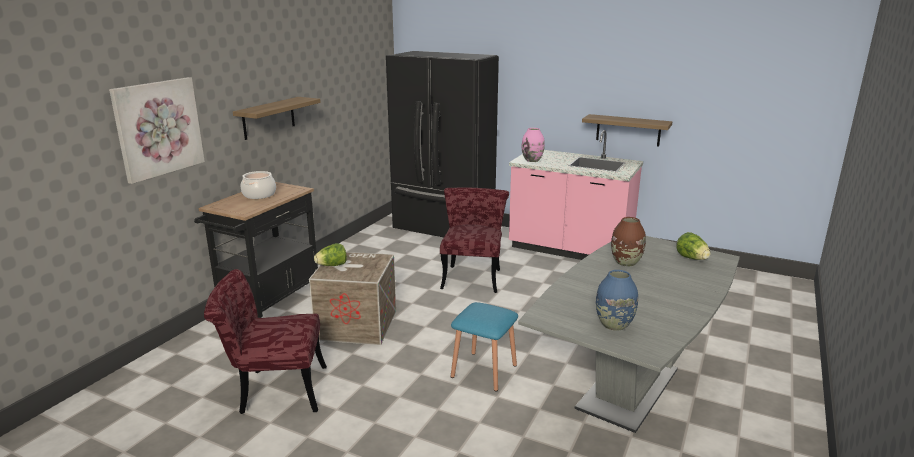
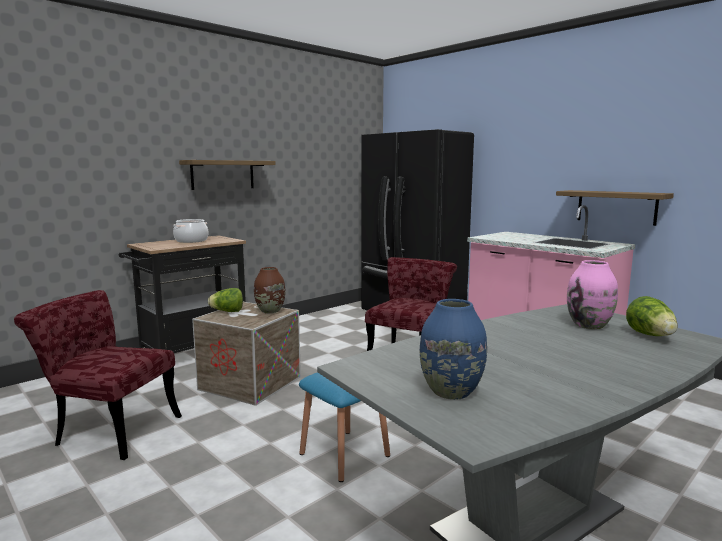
camera: 20 degrees right, 10 degrees down
picture [109,77,205,184] -> none
pink vase [522,128,545,162] -> pink vase moved to [567,260,618,329]
brown vase [611,217,646,267] -> brown vase moved to [254,267,285,313]

